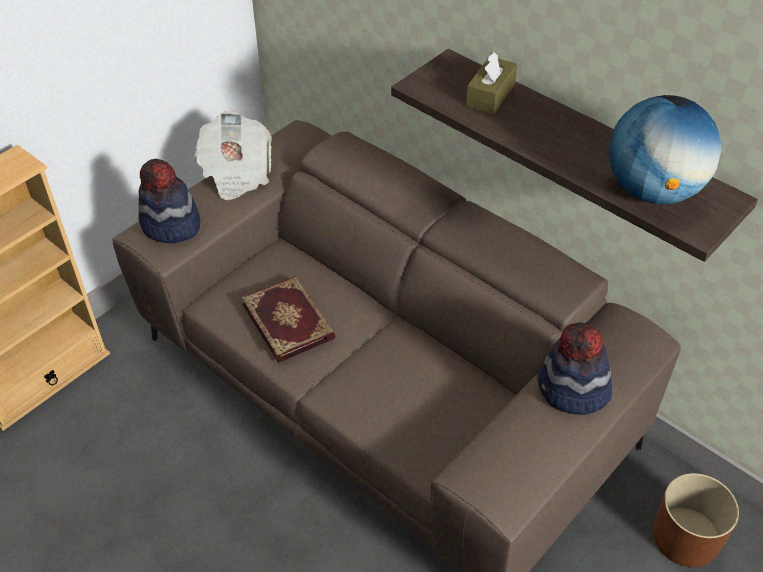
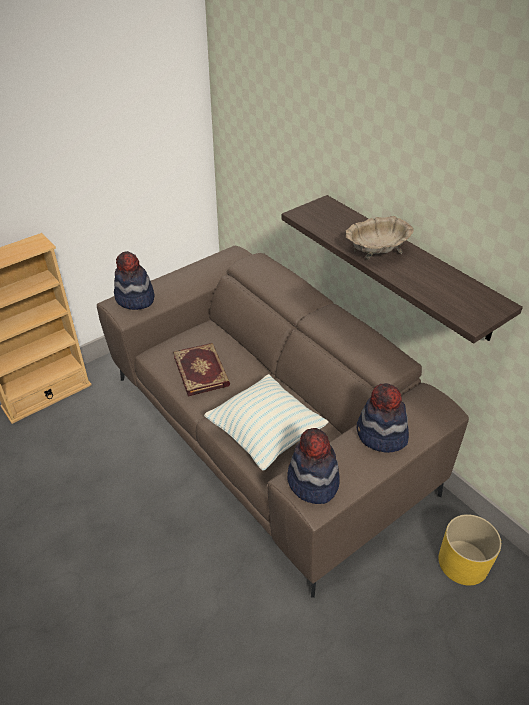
camera: 10 degrees right, 5 degrees down
newspaper [194,111,272,200] -> none
brown tissue box [466,52,517,114] -> none
globe [609,95,721,204] -> none
brown planter [652,473,739,567] -> yellow planter [438,514,501,585]
none -> pillow [204,374,328,470]
none -> hat [287,428,340,504]
none -> beige bowl [346,216,414,260]

